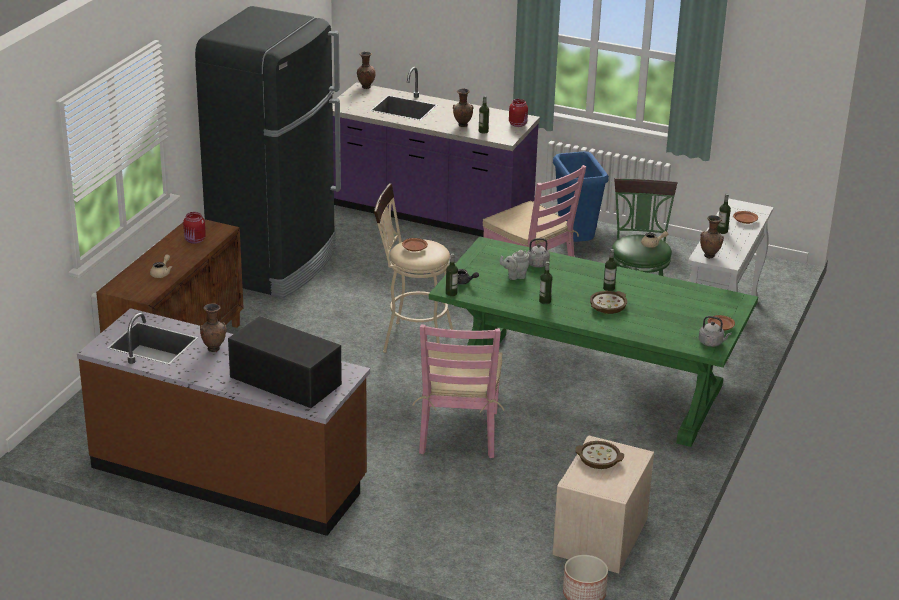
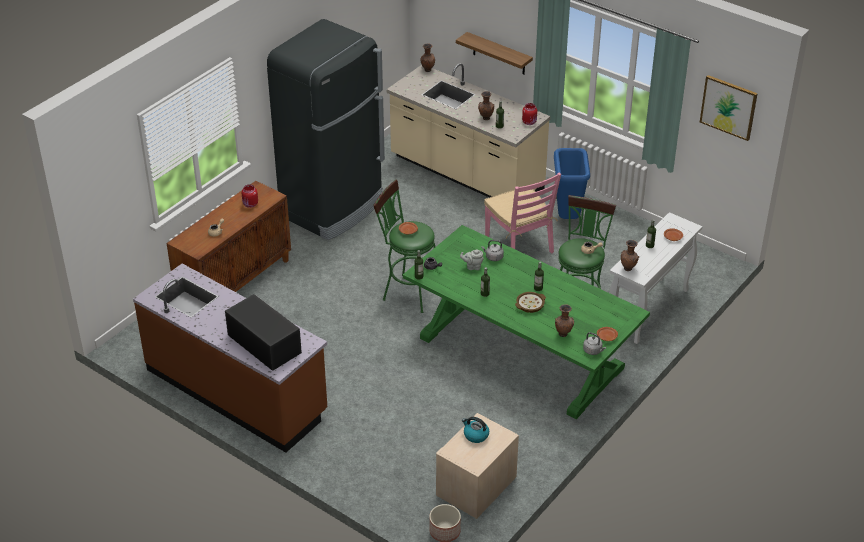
camera: 15 degrees right, 10 degrees up
brown vase [200,303,227,352] -> brown vase moved to [555,304,574,337]
purple counter [333,67,540,237] -> beige counter [387,63,550,198]
beige stool [374,183,454,353] -> green stool [373,179,435,313]
pink chair [413,324,504,458] -> none
bowl [575,441,624,469] -> kettle [462,417,489,443]
none -> shelf [456,32,533,75]
none -> picture [700,75,758,141]

